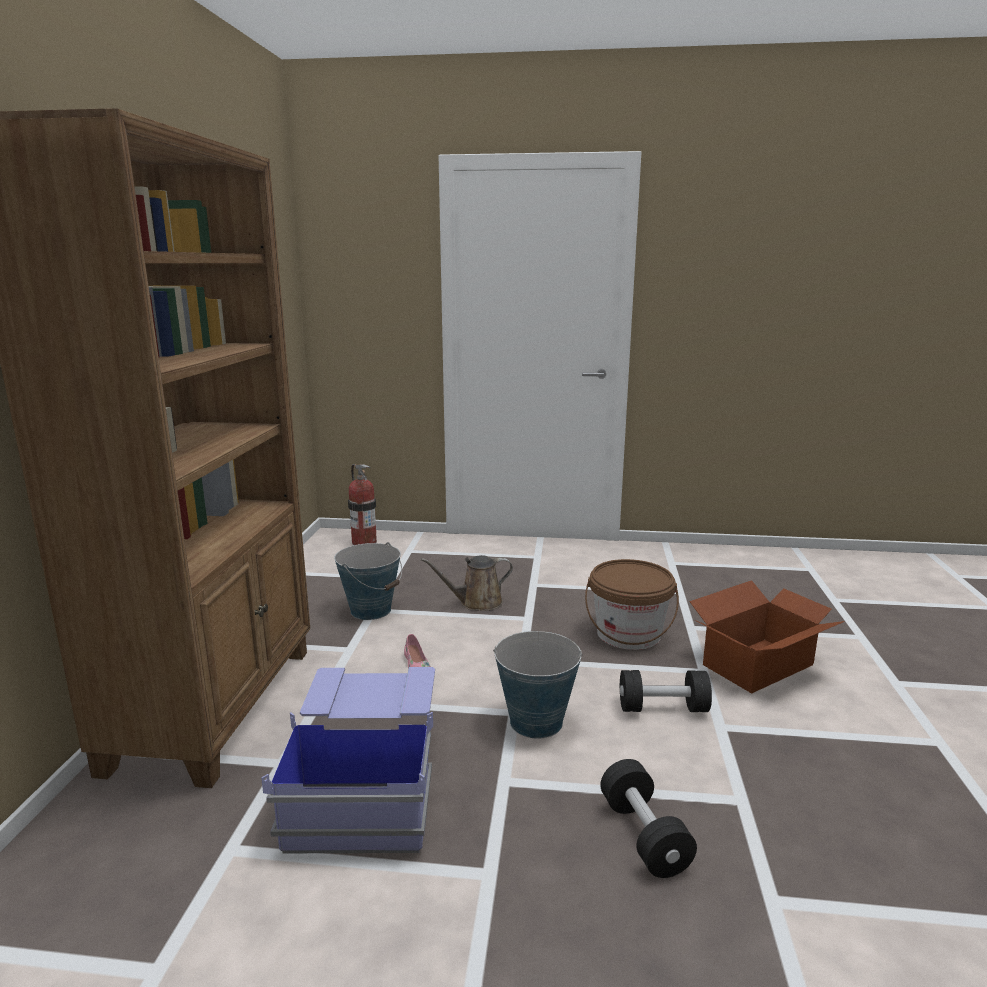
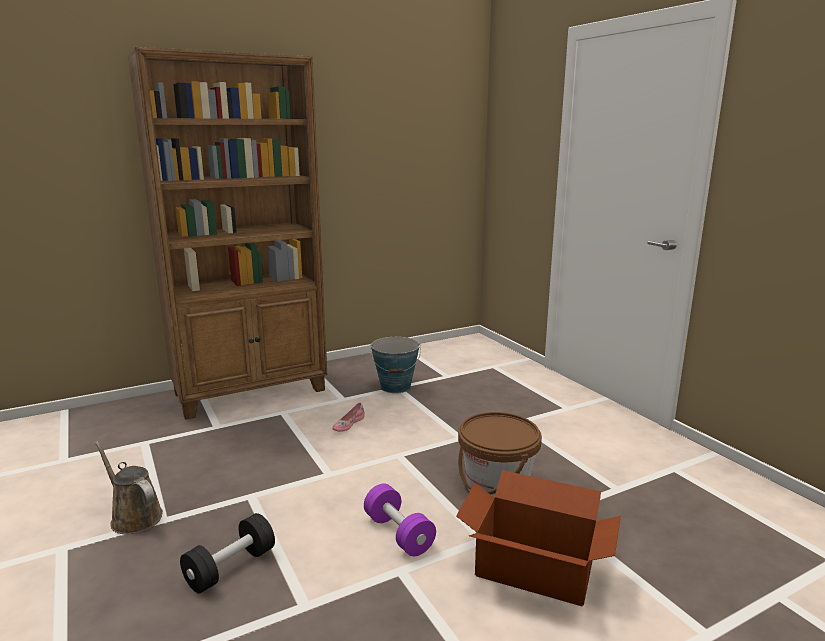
camera: 55 degrees right, 0 degrees up
blue storage box [261,667,435,853] -> none
fire extinguisher [348,464,377,545] -> none
brown watering can [421,555,513,611] -> brown watering can moved to [95,441,163,534]
bucket [493,631,583,739] -> none
black dumbbell [620,670,712,712] -> purple dumbbell [364,484,436,556]

